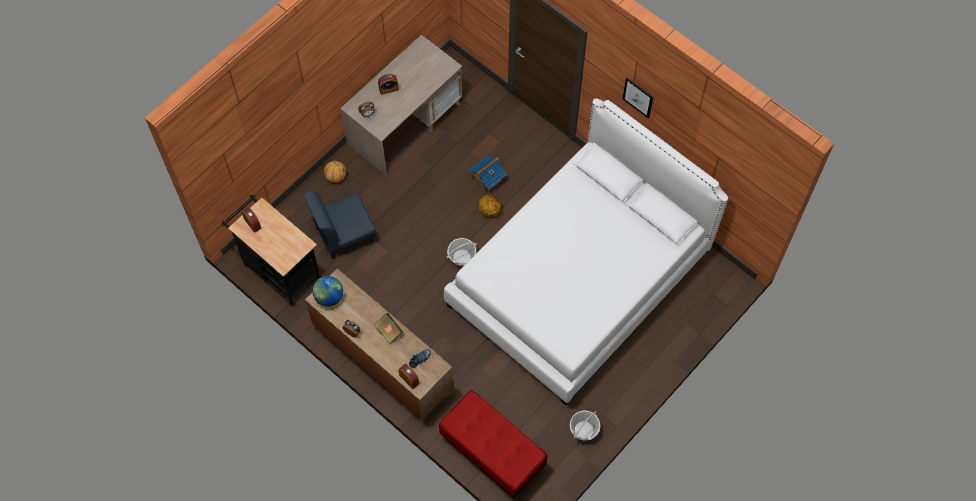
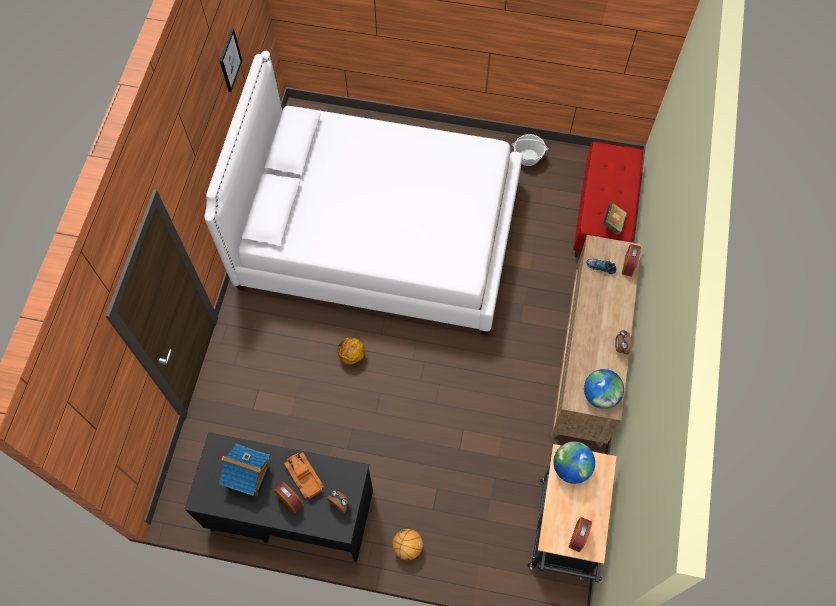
camera: 120 degrees left, 0 degrees up
blue chair [303,190,377,259] -> none
beige desk [340,35,462,175] -> black desk [184,432,373,562]
book [374,313,403,343] -> book moved to [603,202,627,235]
basket [447,238,477,266] -> none
toy house [469,155,506,193] -> toy house moved to [219,444,270,496]
picture [623,78,653,118] -> picture moved to [219,28,242,92]
none -> toy truck [284,452,324,499]
none -> globe [553,442,595,484]

